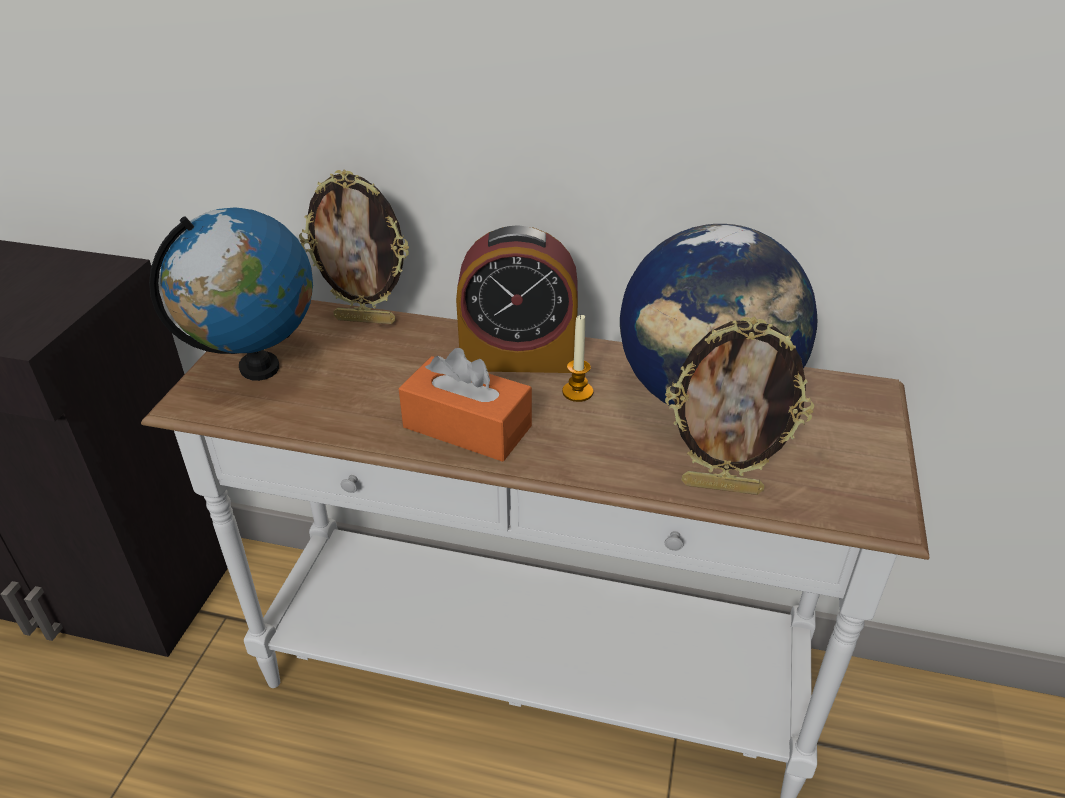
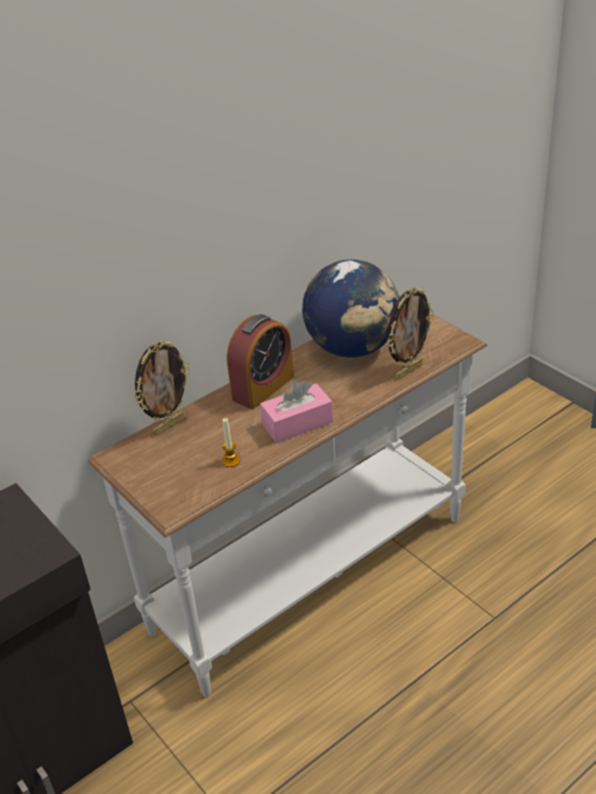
camera: 50 degrees left, 0 degrees up
globe [149,207,313,381] -> none
orange tissue box [399,348,532,462] -> pink tissue box [260,381,333,443]
candle [562,314,593,402] -> candle moved to [222,418,241,467]

